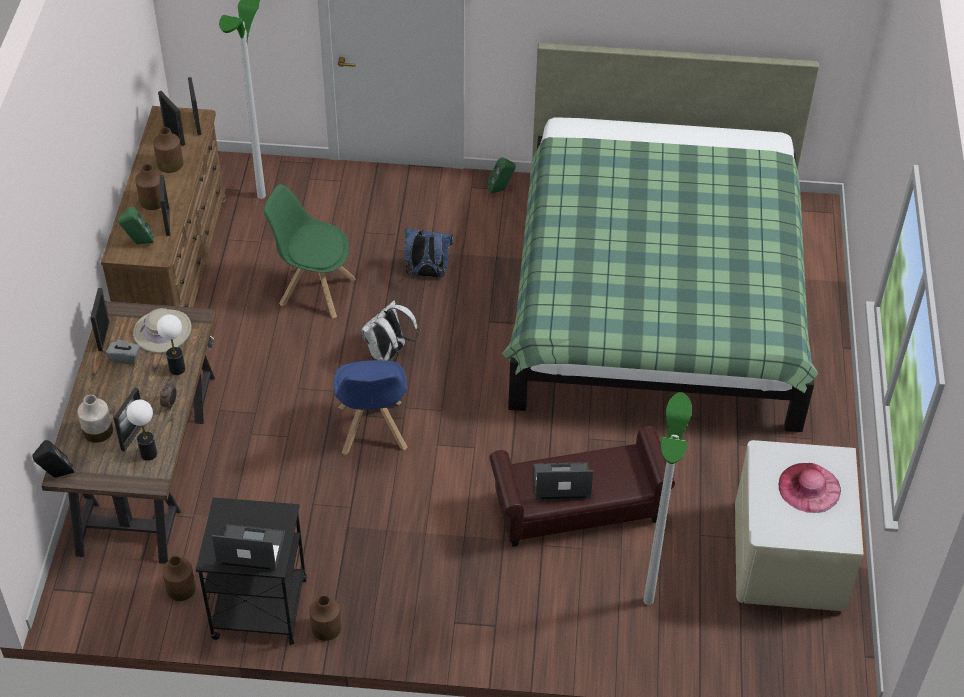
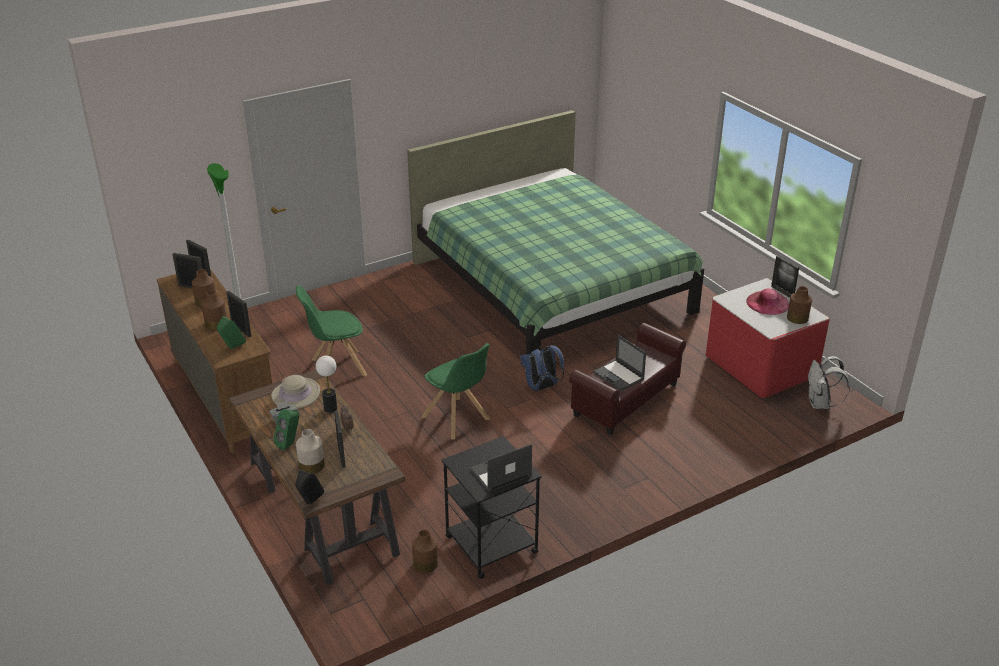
camera: 35 degrees left, 15 degrees down
picture frame [90,288,110,351] -> picture frame moved to [771,256,799,298]
table lamp [127,400,157,461] -> none
brown vase [309,595,341,641] -> brown vase moved to [787,286,812,324]
blue chair [334,360,407,455] -> green chair [421,343,490,440]
white backpack [361,300,419,361] -> white backpack moved to [808,356,850,409]
blue backpack [404,228,453,277] -> blue backpack moved to [520,346,564,391]
green speaker [488,157,516,194] -> green speaker moved to [274,409,299,451]
laptop [533,462,594,500] -> laptop turned 90 degrees counterclockwise [593,335,646,391]
floor lamp [643,392,692,605] -> none
beige nightstand [735,440,864,611] -> red nightstand [706,278,830,398]

